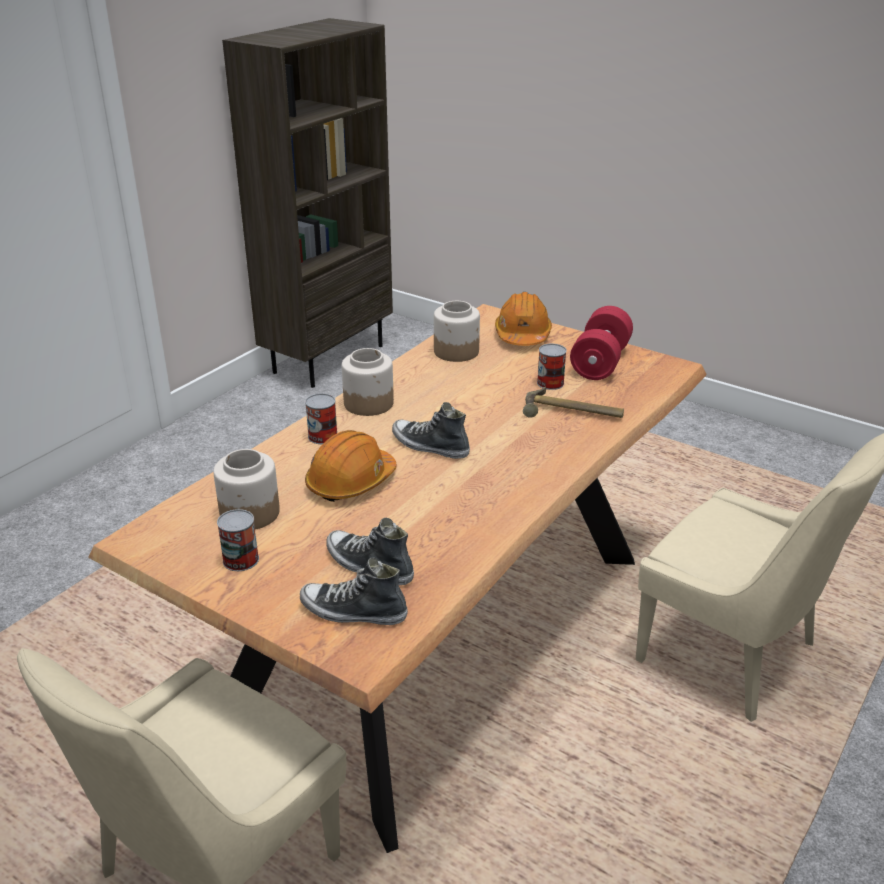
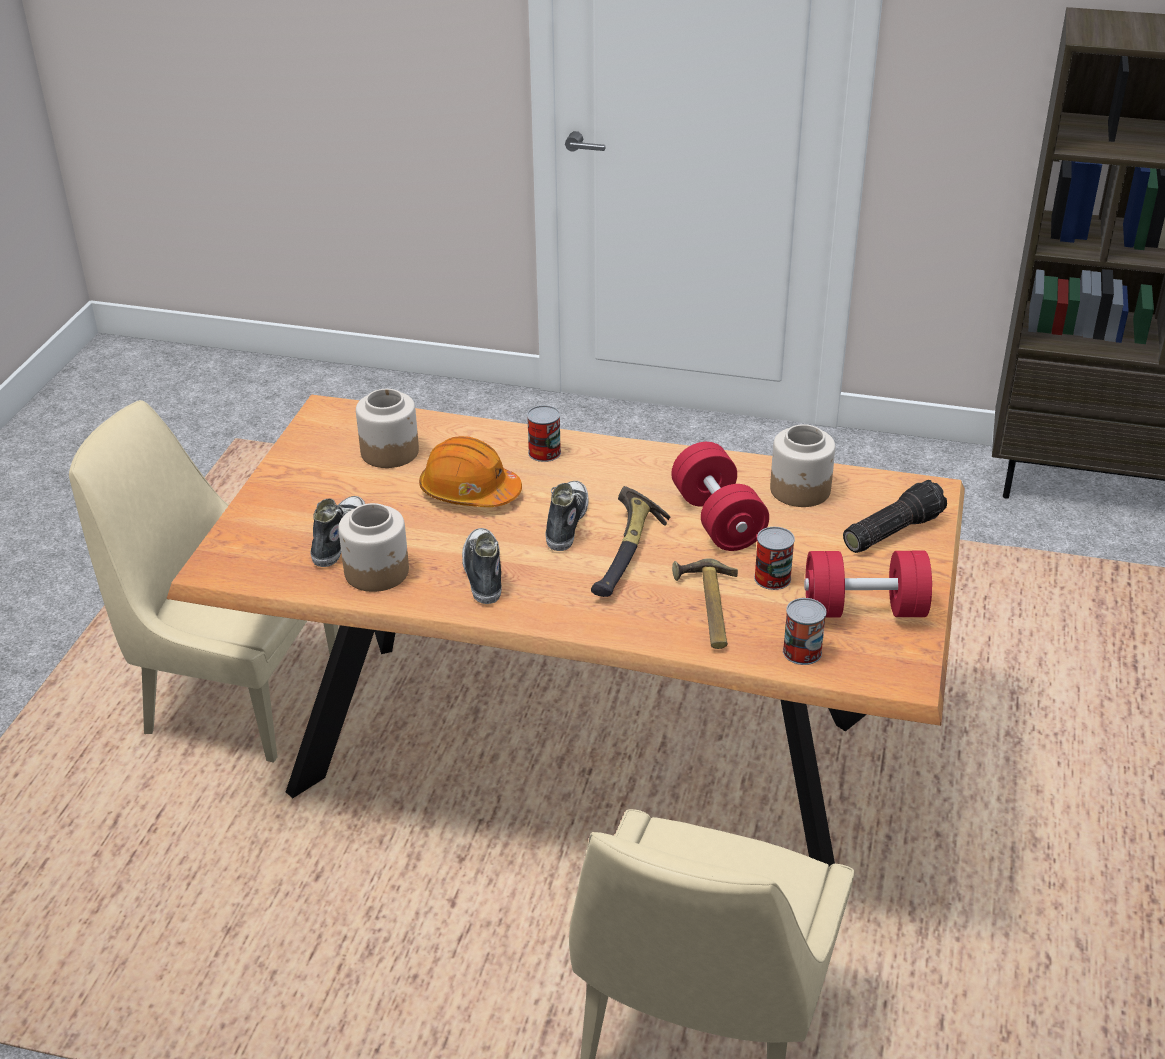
camera: 70 degrees right, 5 degrees up
can [217,509,259,571] -> can moved to [783,598,826,665]
shoe [300,558,408,625] -> shoe moved to [462,528,502,604]
jar [342,348,394,416] -> jar moved to [338,503,409,592]
orange hard hat [495,292,552,346] -> flashlight [843,480,947,553]
none -> hammer [591,486,670,597]
none -> red dumbbell [671,442,769,551]

